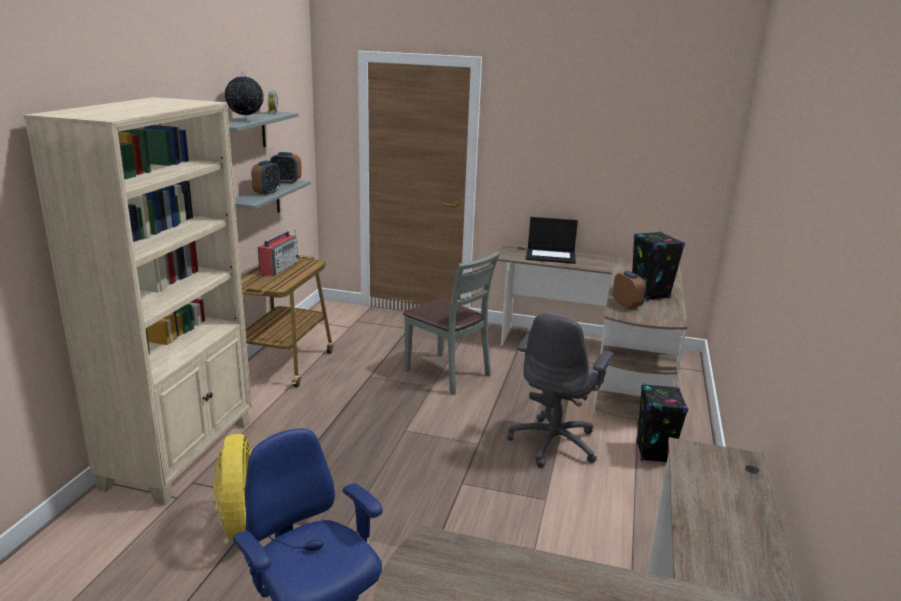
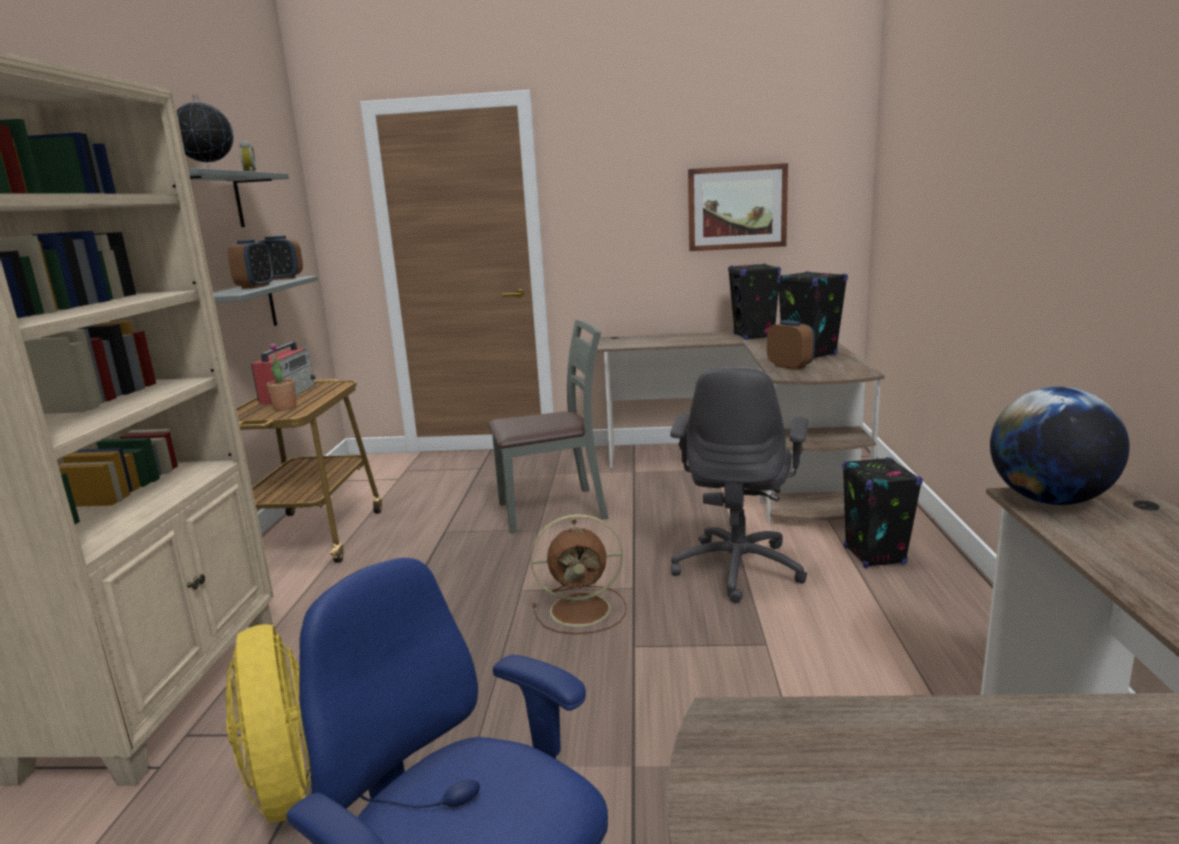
camera: 10 degrees left, 5 degrees down
grey chair [403,251,500,395] -> grey chair turned 45 degrees counterclockwise [488,320,608,533]
laptop [526,217,578,264] -> none
none -> potted plant [266,343,296,411]
none -> brown fan [530,514,626,634]
none -> picture [688,163,788,251]
none -> black speaker [728,263,781,340]
none -> globe [990,387,1129,505]

